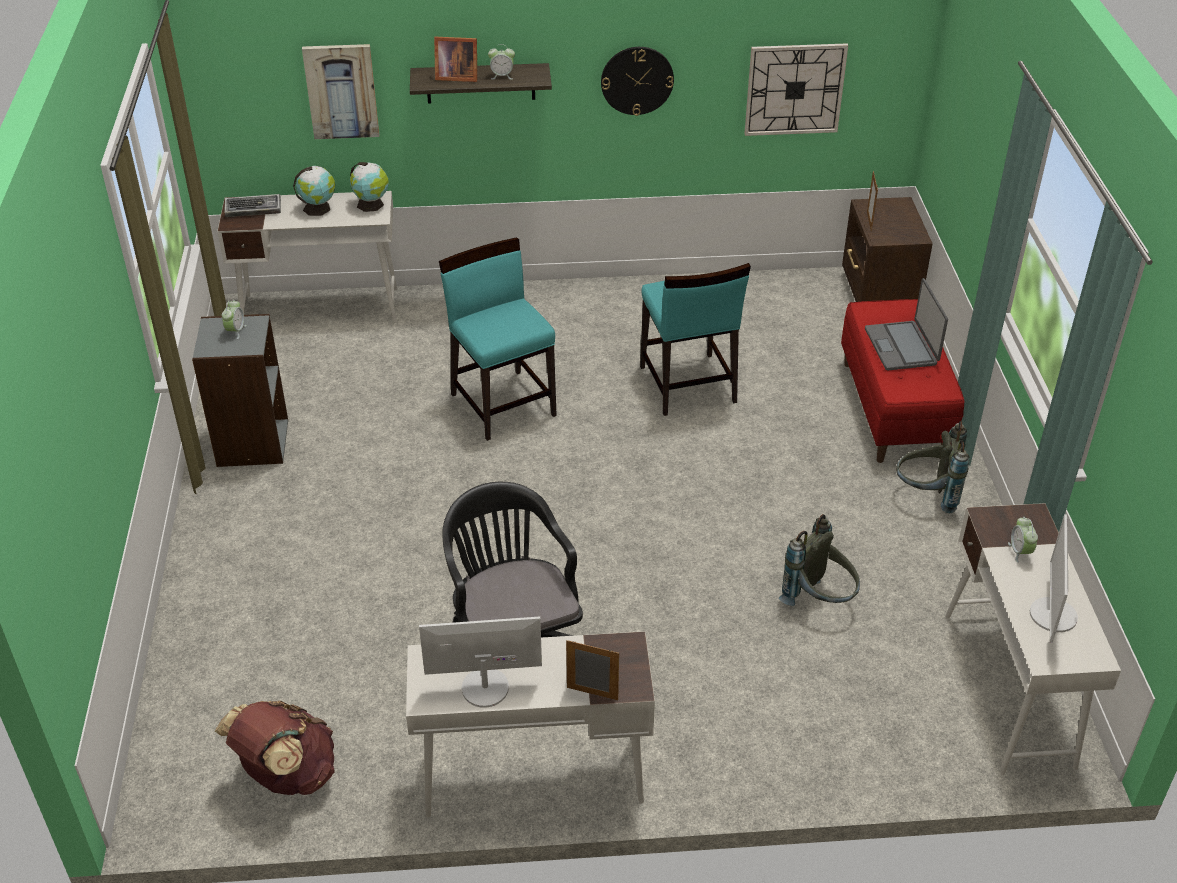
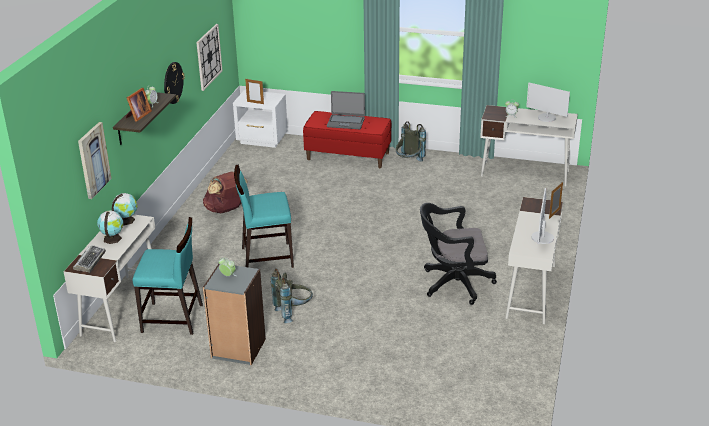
camera: 70 degrees left, 10 degrees down
brown backpack [215,701,334,795] -> brown backpack moved to [203,171,248,213]
turquoise chair [640,263,751,416] -> turquoise chair moved to [133,217,203,335]
grey backpack [779,514,860,606] -> grey backpack moved to [271,269,313,323]
brown nightstand [842,197,933,302] -> white nightstand [233,90,288,148]

